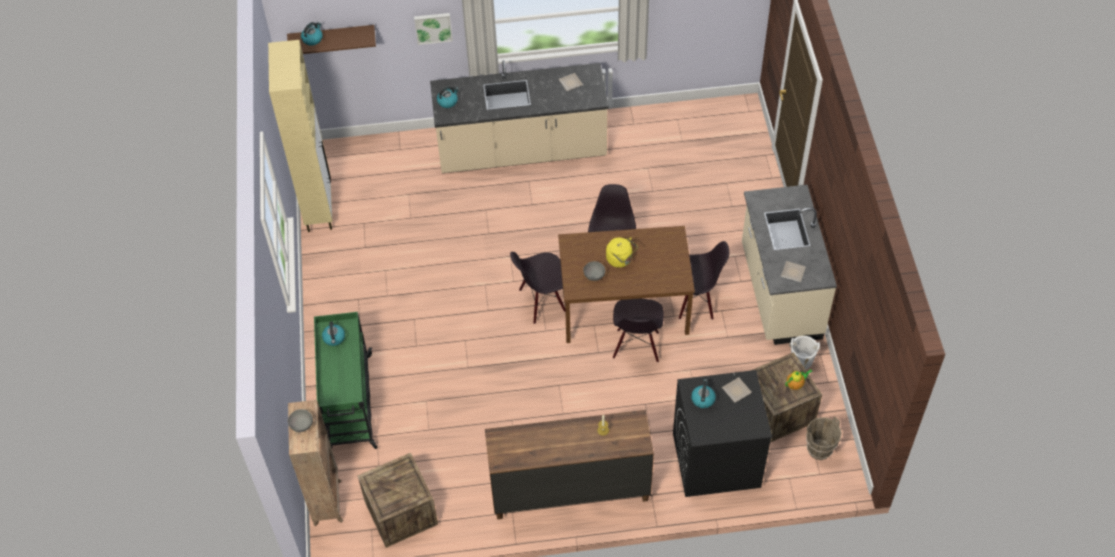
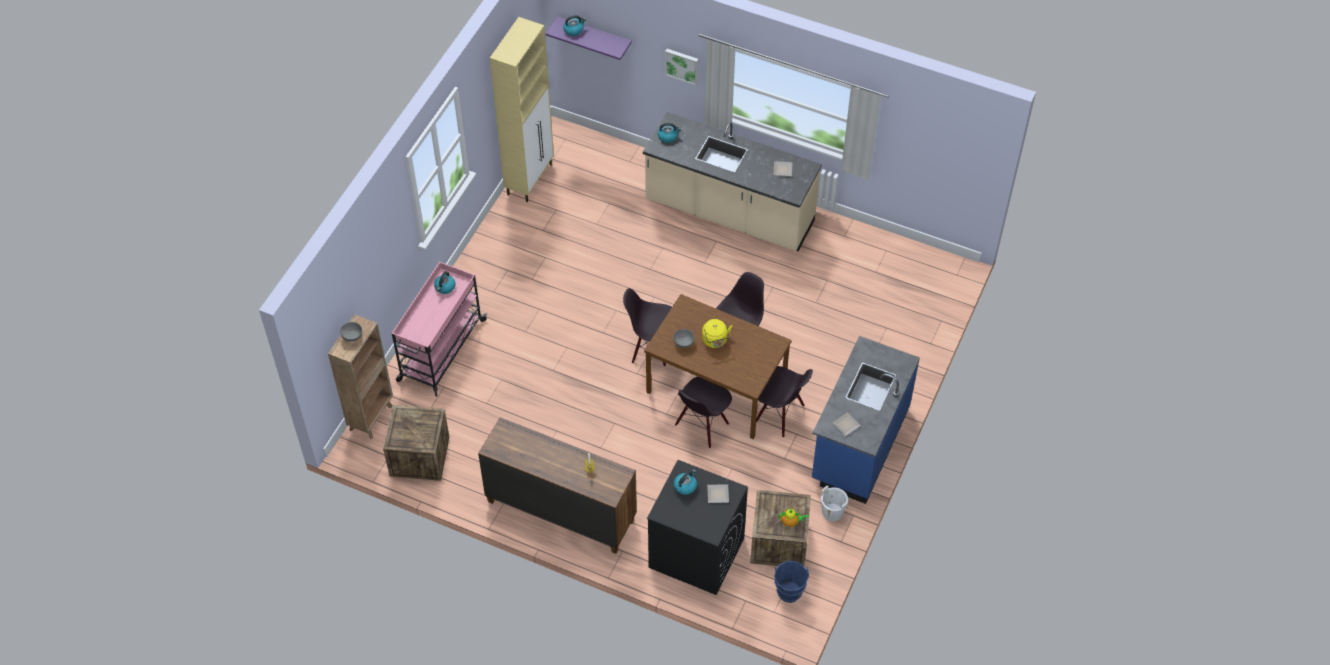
camera: 30 degrees right, 0 degrees up
brown shelf [287,25,376,54] -> purple shelf [546,16,632,60]
green cart [314,312,378,449] -> pink cart [392,262,487,396]
beige counter [742,185,837,345] -> blue counter [812,336,920,504]
brown bucket [806,417,842,460] -> blue bucket [774,561,809,603]

